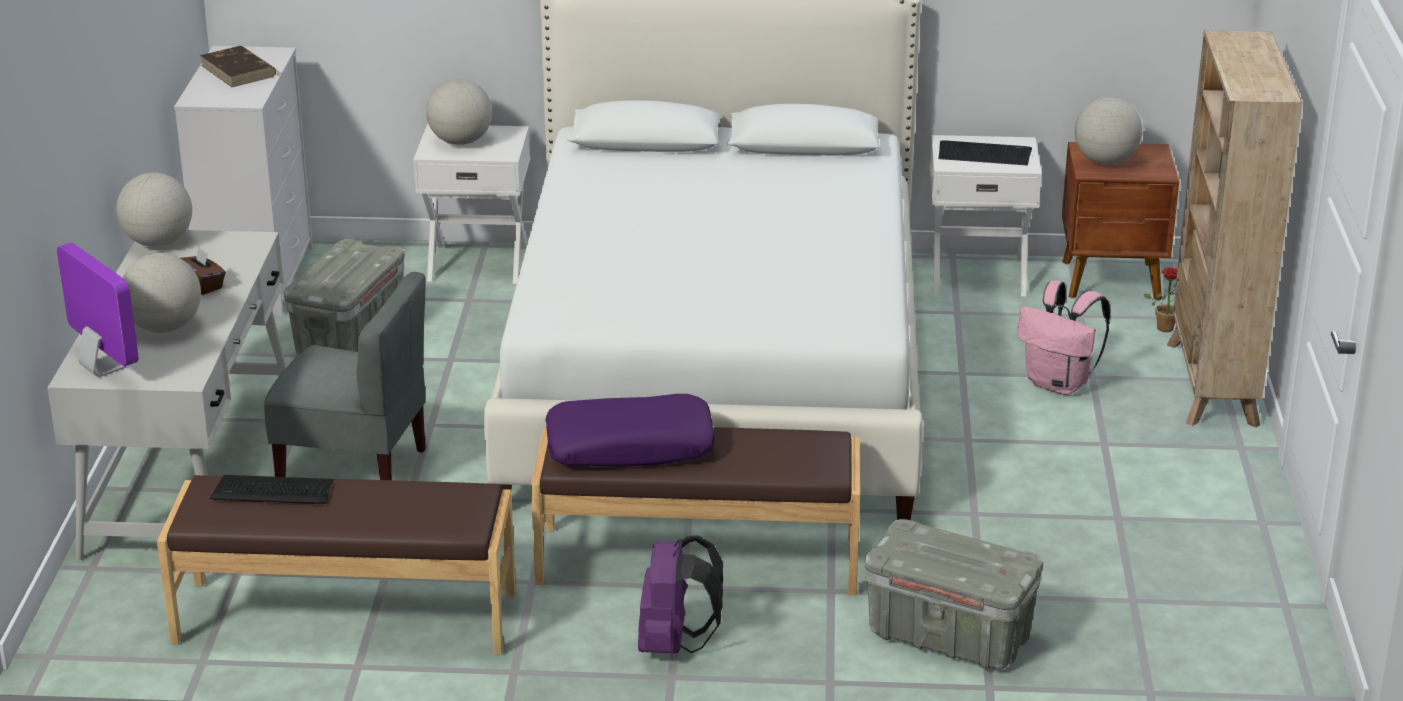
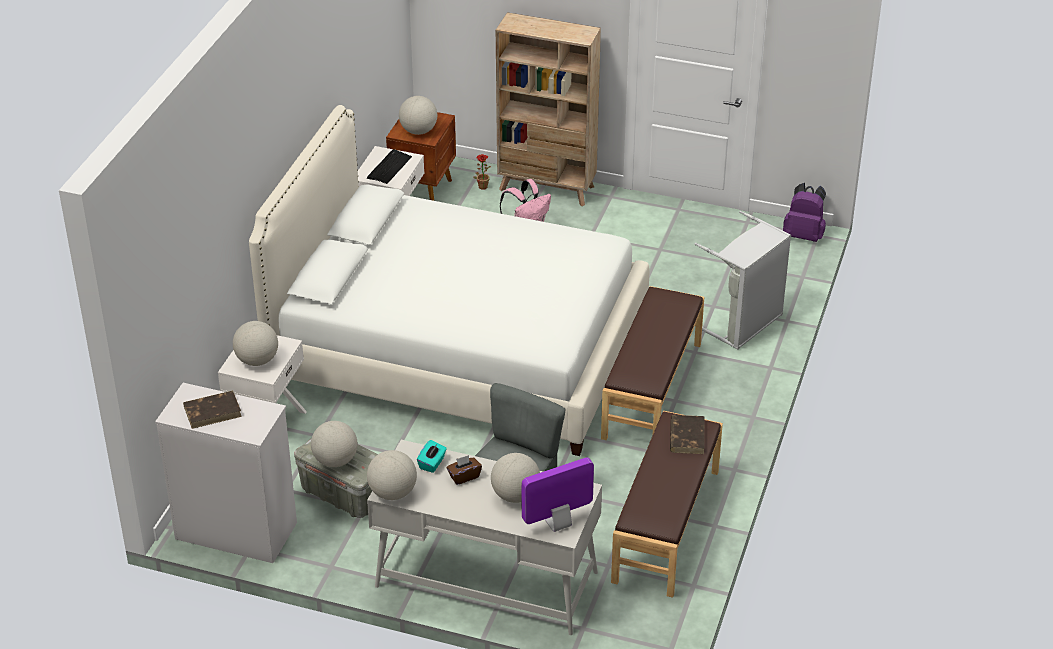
camera: 75 degrees left, 10 degrees up
keyboard [210,475,333,504] -> none
purple pillow [546,394,715,467] -> none
purple backpack [638,535,723,653] -> purple backpack moved to [783,183,826,242]
grey storage box [864,519,1043,669] -> grey laundry basket [695,211,791,349]
none -> globe [311,421,358,467]
none -> turquoise tissue box [417,440,447,473]
none -> brown book [670,415,704,454]

